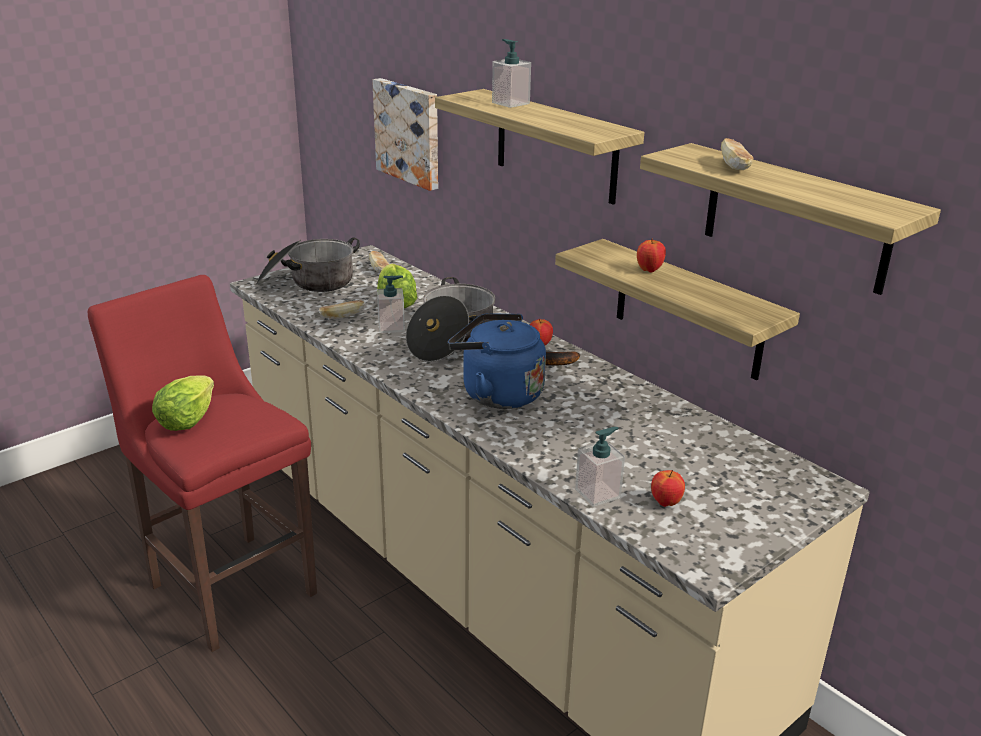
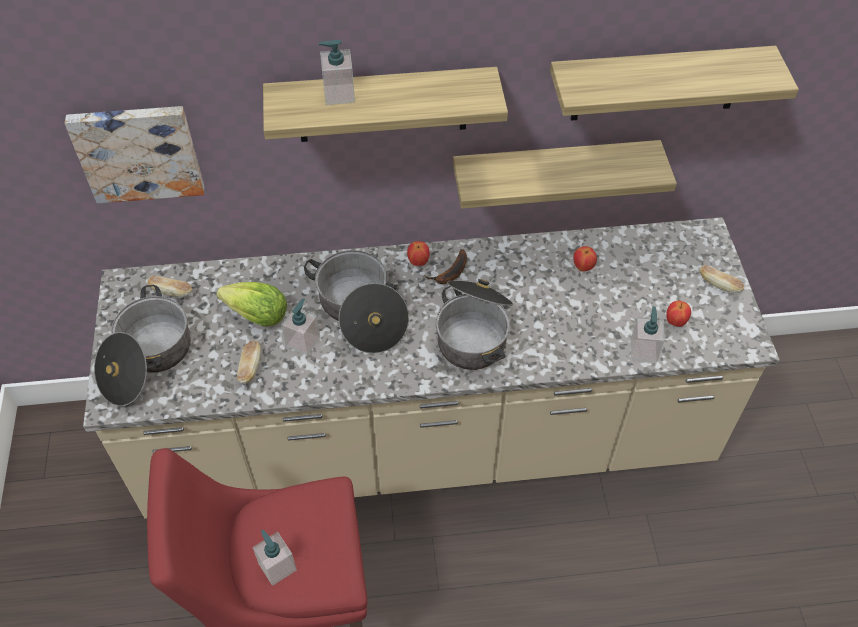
camera: 55 degrees left, 25 degrees up
lettuce [152,375,214,431] -> soap dispenser [253,530,297,586]
blue kettle [448,313,546,409] -> cooking pot [436,279,513,370]
apple [637,239,666,272] -> apple moved to [573,246,597,272]
bread [721,138,753,170] -> bread moved to [699,265,744,293]

